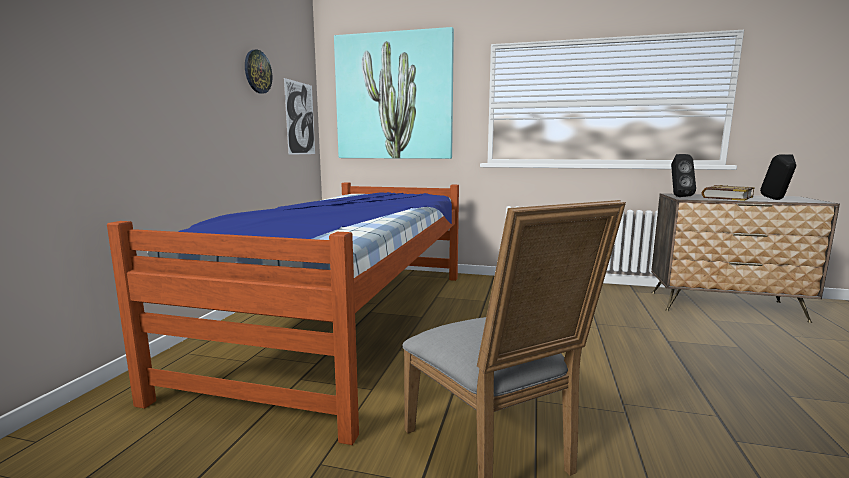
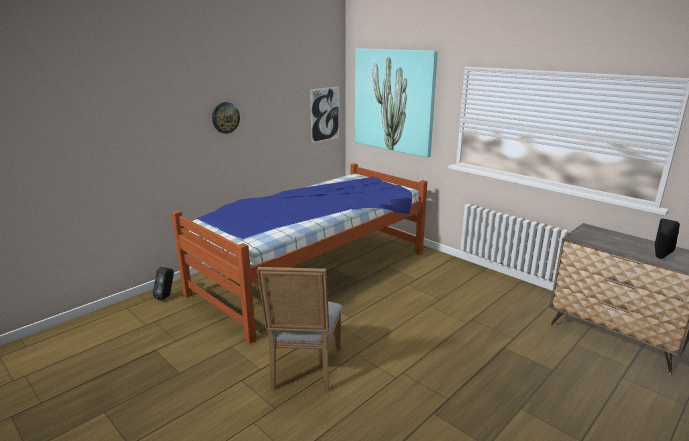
camera: 30 degrees right, 10 degrees up
wall clock [245,50,272,94] -> wall clock moved to [212,102,240,134]
black speaker [671,154,696,197] -> black speaker moved to [153,267,174,301]
book [702,185,755,201] -> none

